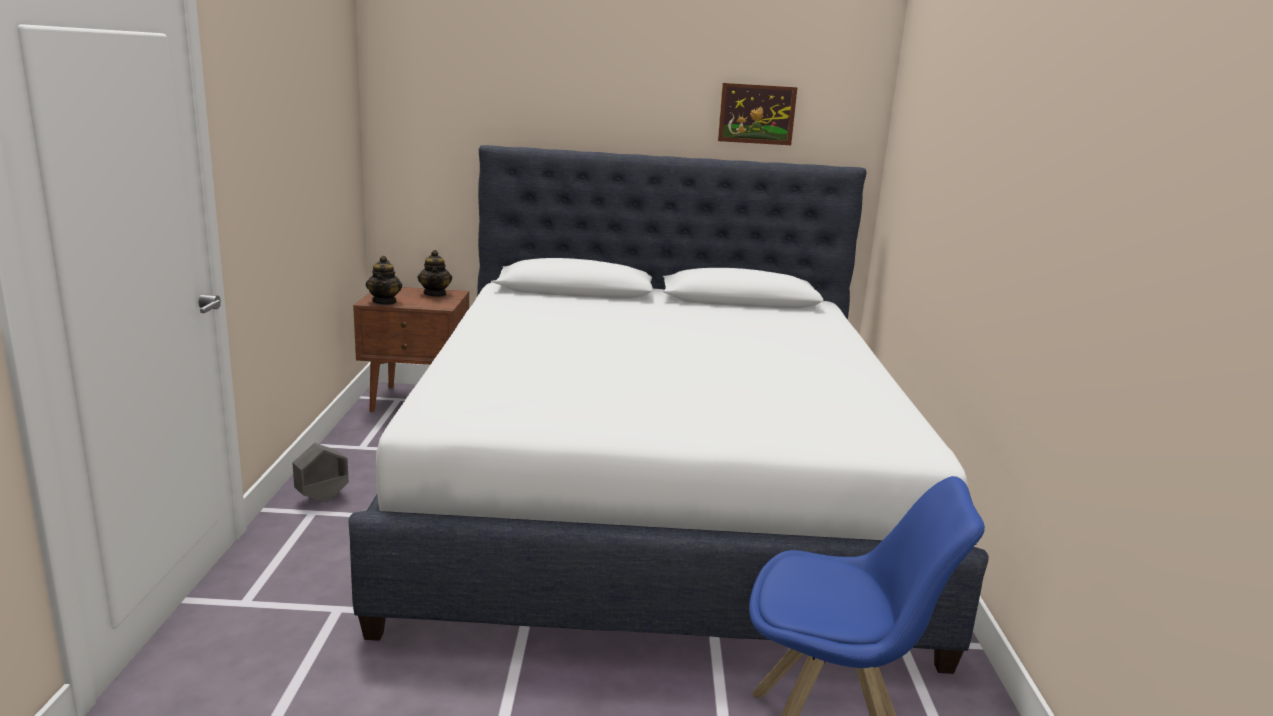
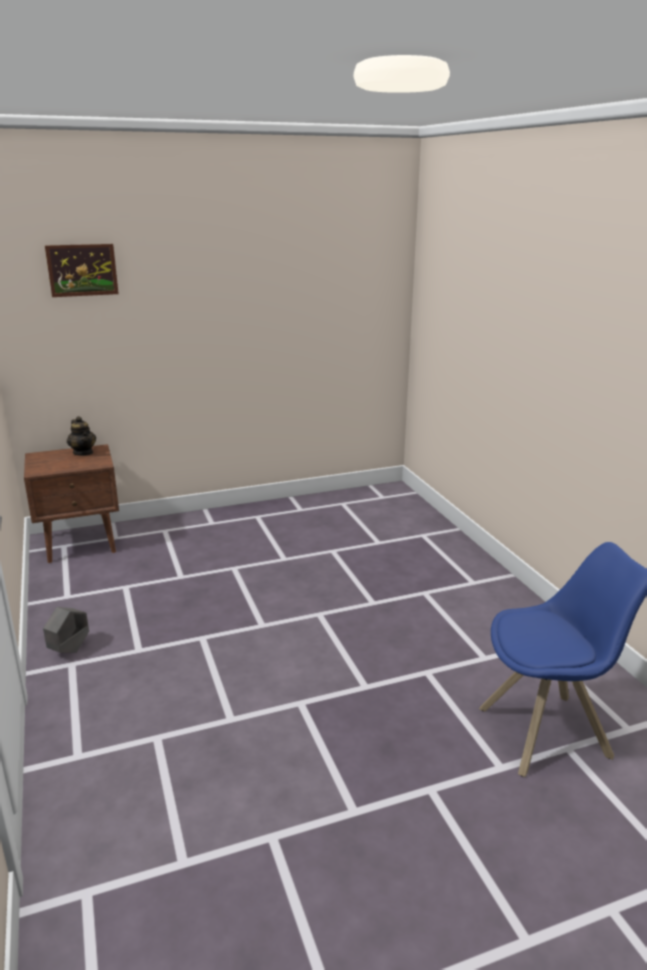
camera: 20 degrees left, 5 degrees up
white bed [348,145,989,674] -> none
teapot [366,256,402,305] -> none
picture [718,83,798,145] -> picture moved to [45,244,119,297]

